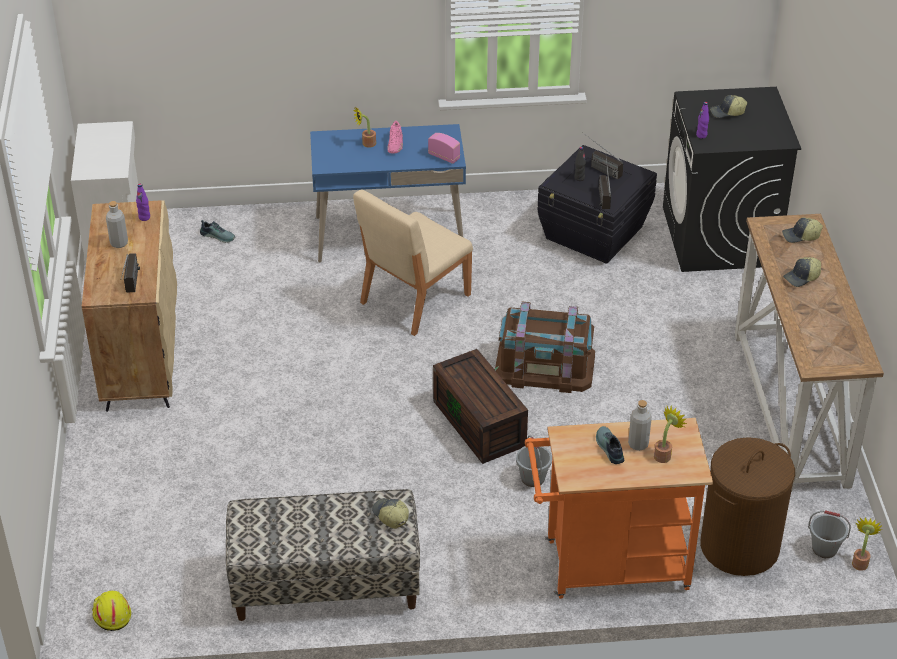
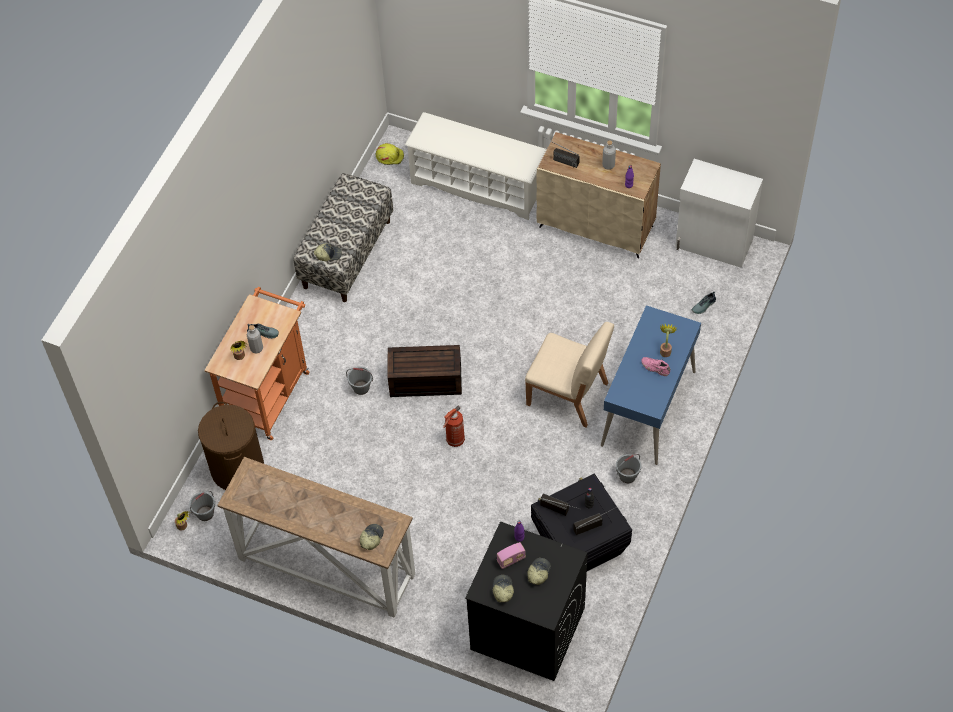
camera: 120 degrees right, 15 degrees up
beige chair [353,189,473,336] -> beige chair turned 135 degrees clockwise [525,322,614,428]
radio [428,133,460,164] -> radio moved to [497,542,526,569]
brown storage box [495,302,595,393] -> fire extinguisher [443,405,465,447]
cap [783,257,821,287] -> cap moved to [493,575,514,602]
none -> white shoe rack [405,112,547,220]
none -> grey bucket [616,454,641,483]

